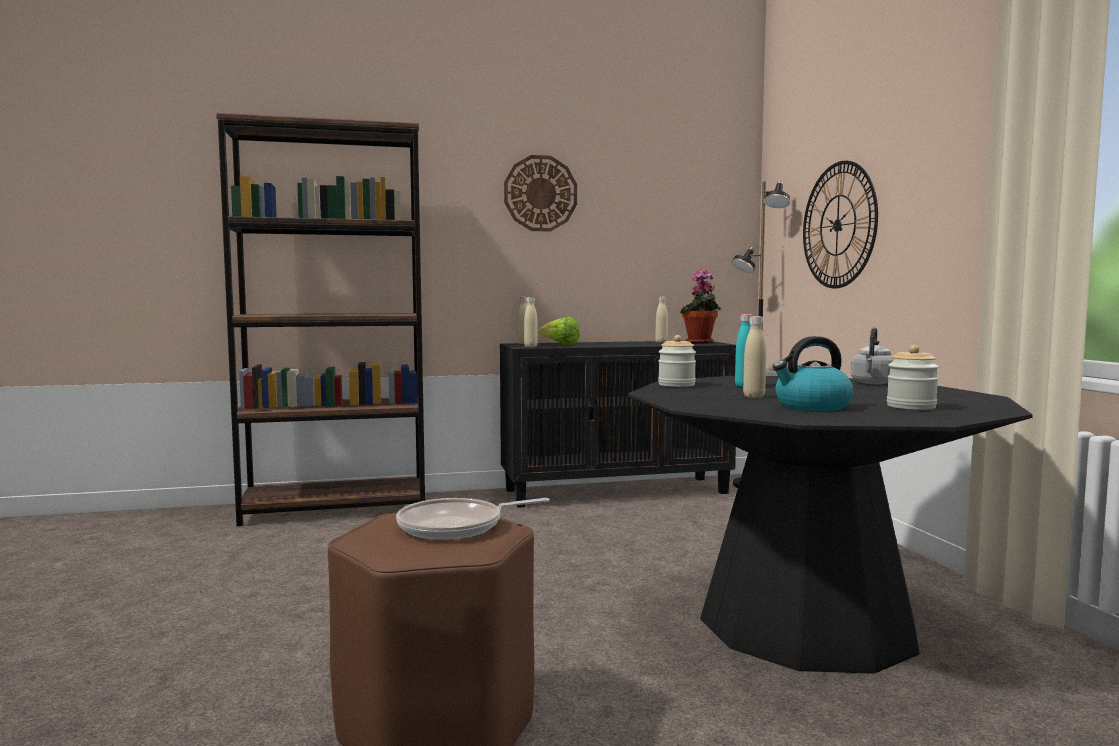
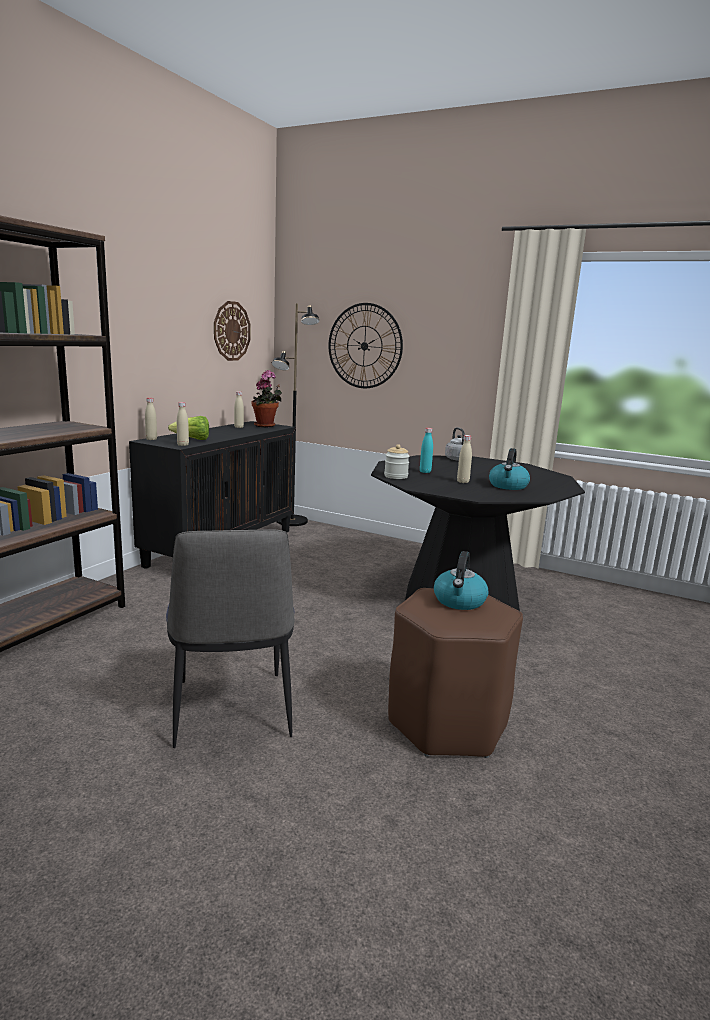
camera: 50 degrees left, 10 degrees up
frying pan [396,498,550,540] -> kettle [434,551,488,610]
wall clock [504,155,577,232] -> wall clock moved to [214,301,251,361]
jar [887,345,939,410] -> none
none -> chair [166,529,295,748]

